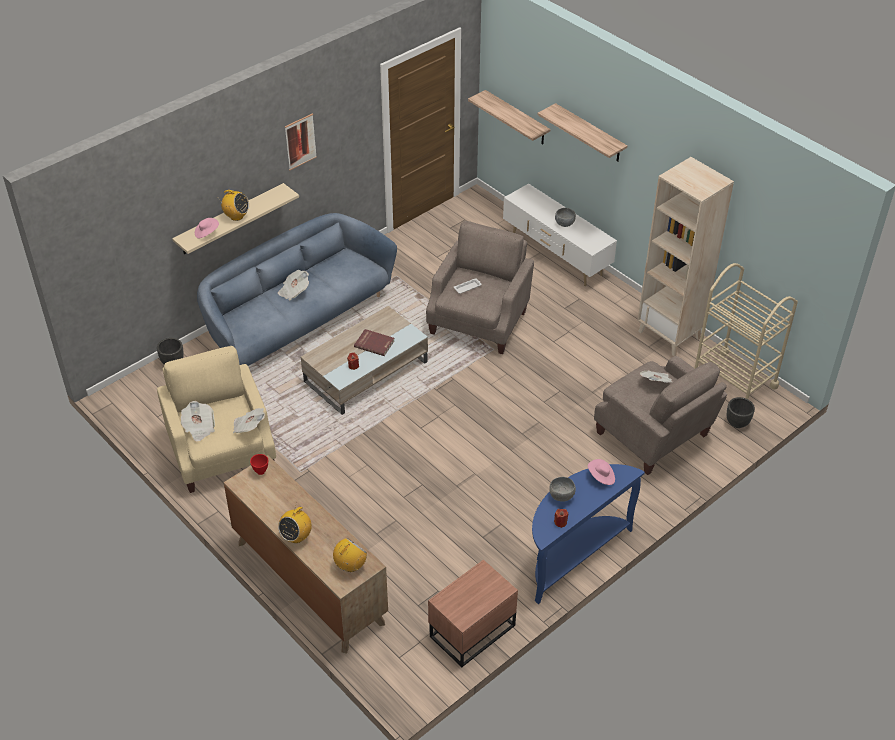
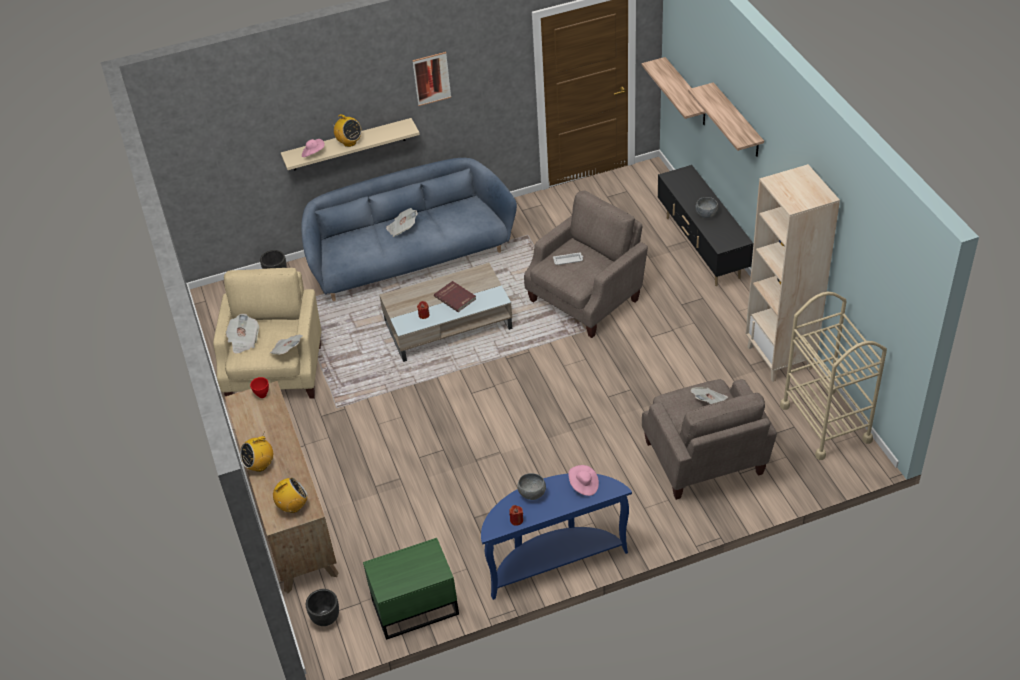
camera: 25 degrees right, 0 degrees up
brown nightstand [428,560,518,667] -> green nightstand [363,538,459,640]
white tv stand [503,183,617,286] -> black tv stand [658,165,754,286]
black planter [727,397,755,428] -> black planter moved to [306,589,339,626]

